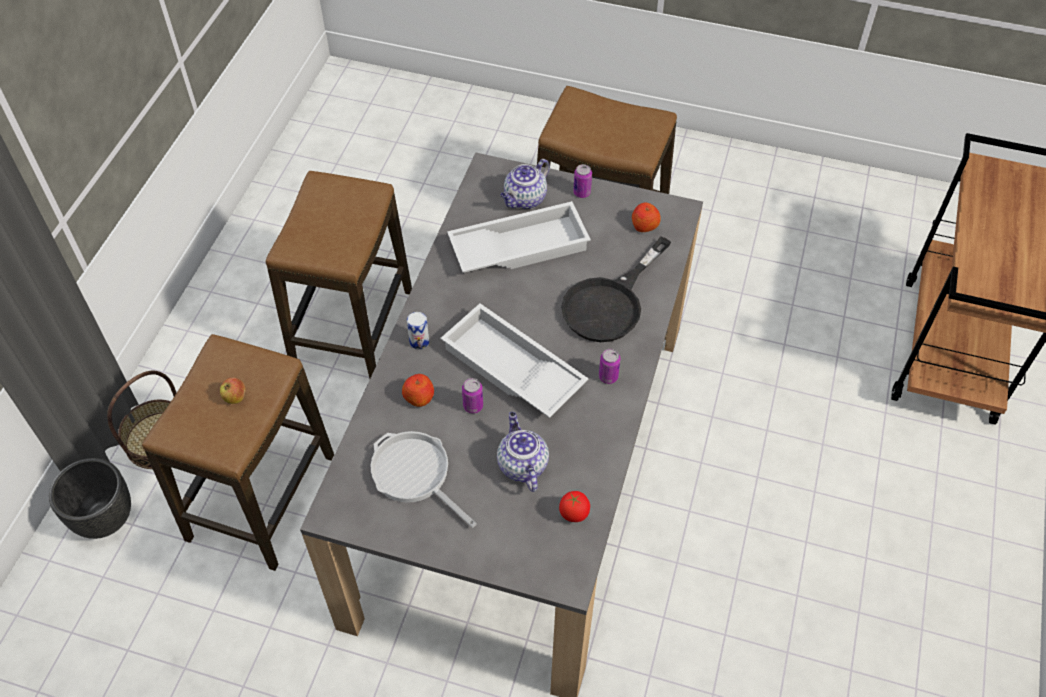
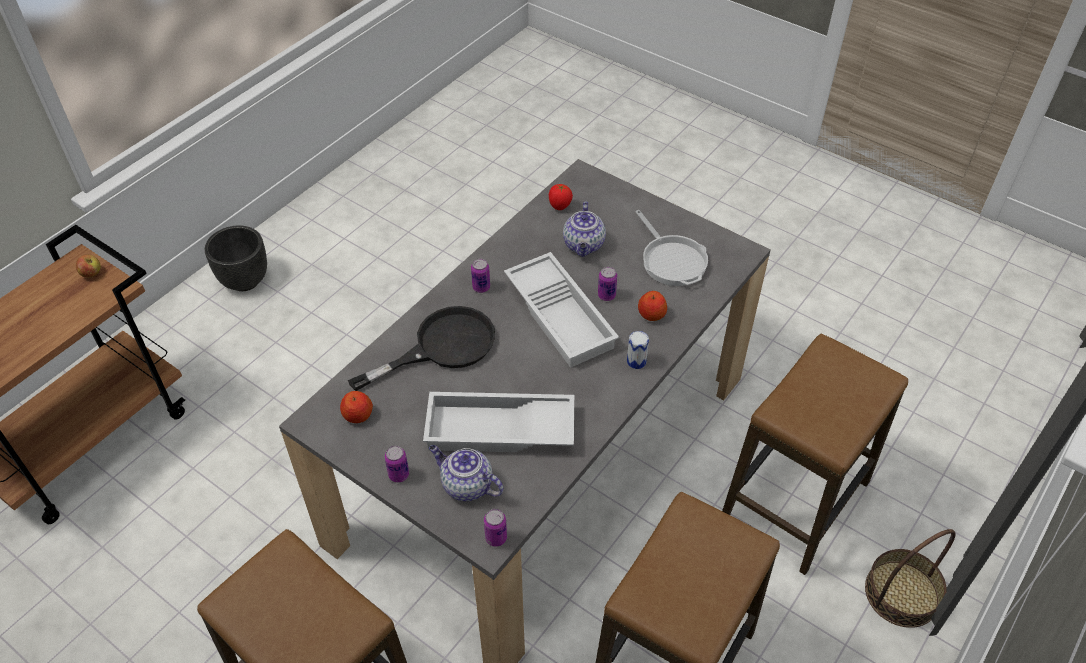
camera: 160 degrees left, 5 degrees down
black planter [49,458,131,539] -> black planter moved to [205,225,267,291]
apple [220,378,246,404] -> apple moved to [76,255,101,278]
teapot [500,159,550,209] -> teapot turned 120 degrees counterclockwise [429,445,503,501]
none -> can [484,509,507,547]

